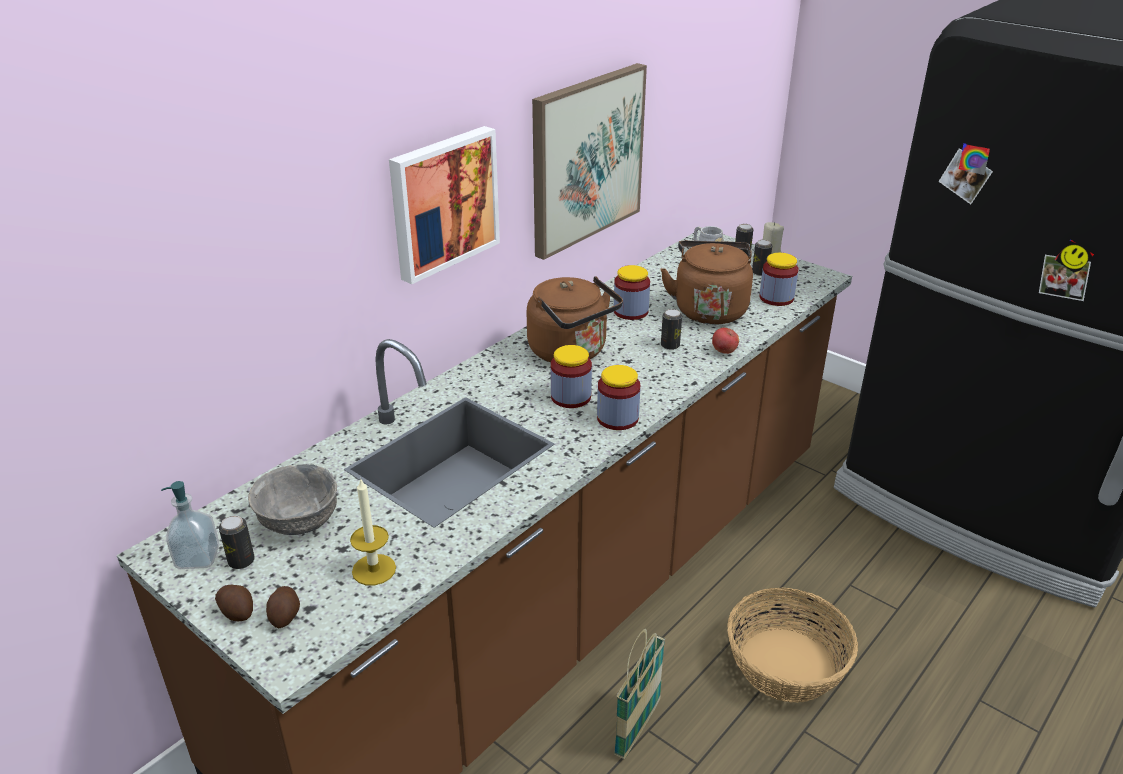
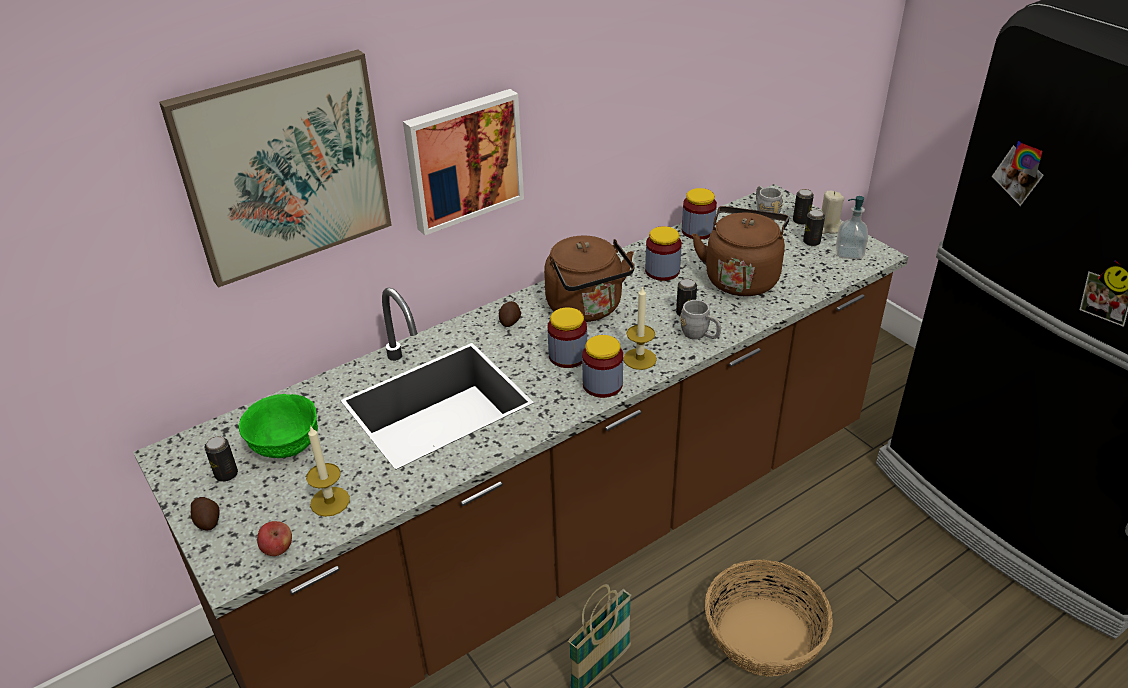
camera: 15 degrees right, 5 degrees up
soap dispenser [161,481,219,569] -> soap dispenser moved to [836,196,868,259]
grey bowl [248,464,337,535] -> green bowl [239,394,318,458]
potato [266,586,300,628] -> potato moved to [499,301,521,327]
picture [532,63,647,260] -> picture moved to [159,50,392,288]
apple [712,328,739,354] -> apple moved to [257,521,292,556]
jar [759,253,799,306] -> jar moved to [682,188,717,240]
none -> candle [623,286,657,370]
none -> grey mug [680,300,721,340]

